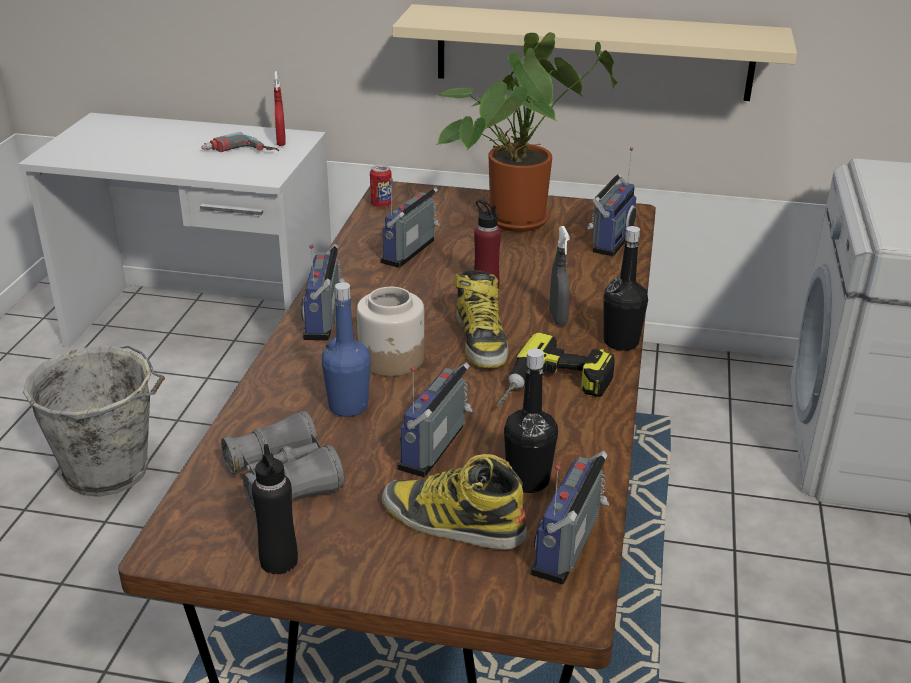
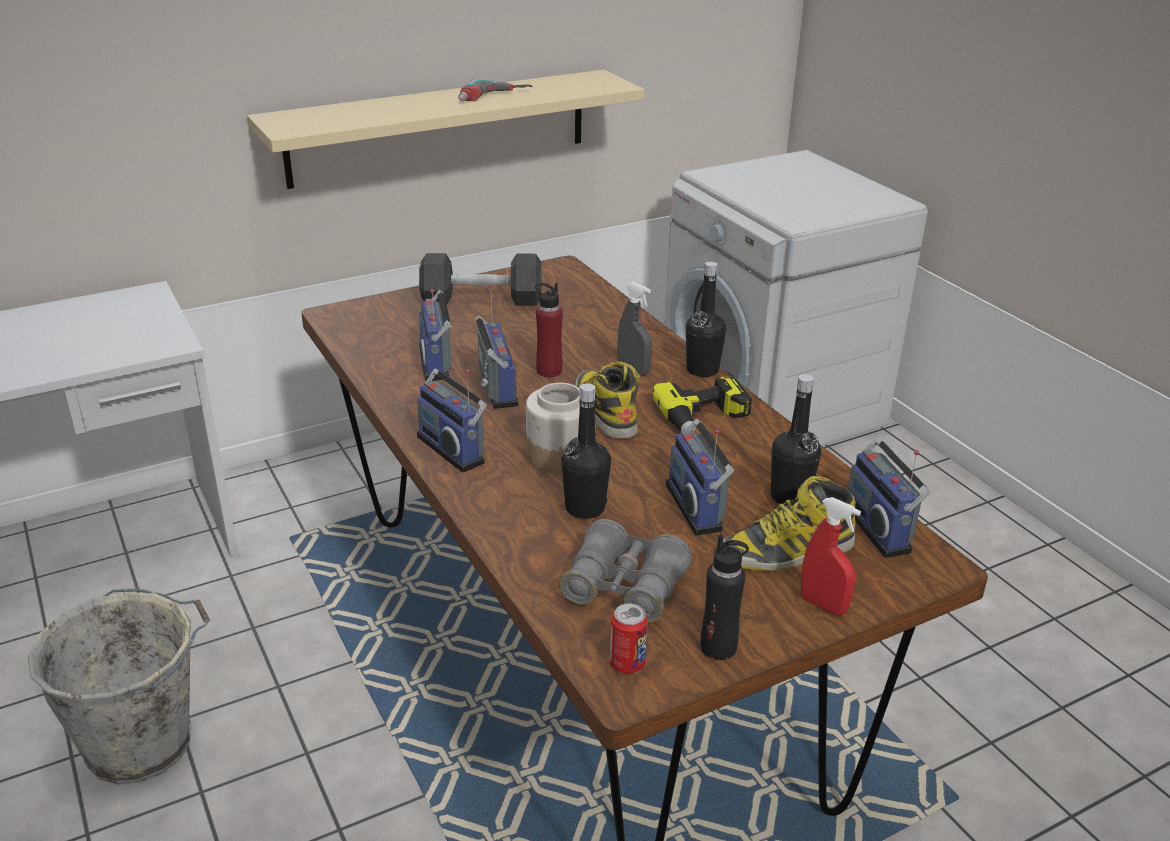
camera: 40 degrees left, 0 degrees up
power drill [201,132,279,152] -> power drill moved to [458,79,532,101]
red spray bottle [274,71,286,146] -> red spray bottle moved to [801,497,861,615]
blue bottle [321,282,371,417] -> black bottle [561,384,611,519]
can [370,164,392,208] -> can moved to [610,603,648,674]
potted plant [435,32,618,232] -> black dumbbell [419,253,542,306]
boot [453,270,509,368] -> boot turned 150 degrees counterclockwise [575,362,640,439]
radio [587,147,636,256] -> radio moved to [476,285,519,409]

